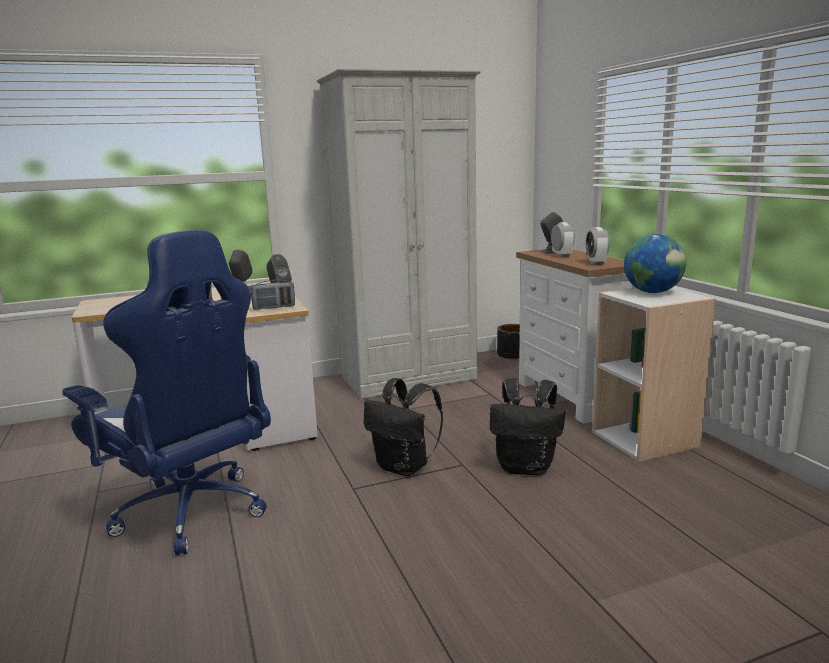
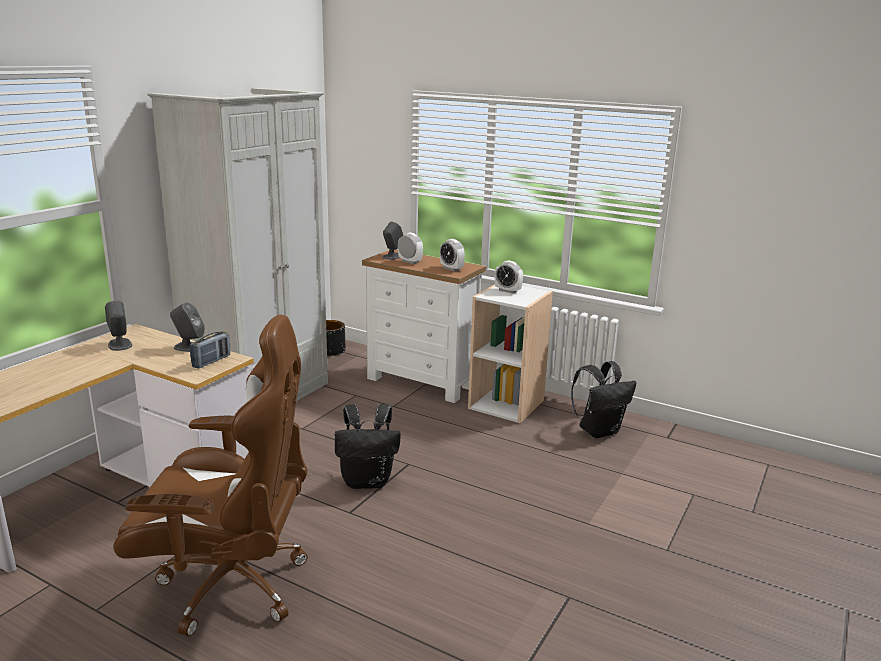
camera: 40 degrees left, 5 degrees up
blue office chair [62,230,271,556] -> brown office chair [113,314,308,636]
black backpack [490,378,565,475] -> black backpack moved to [571,361,636,438]
globe [624,234,686,293] -> alarm clock [495,261,523,294]

